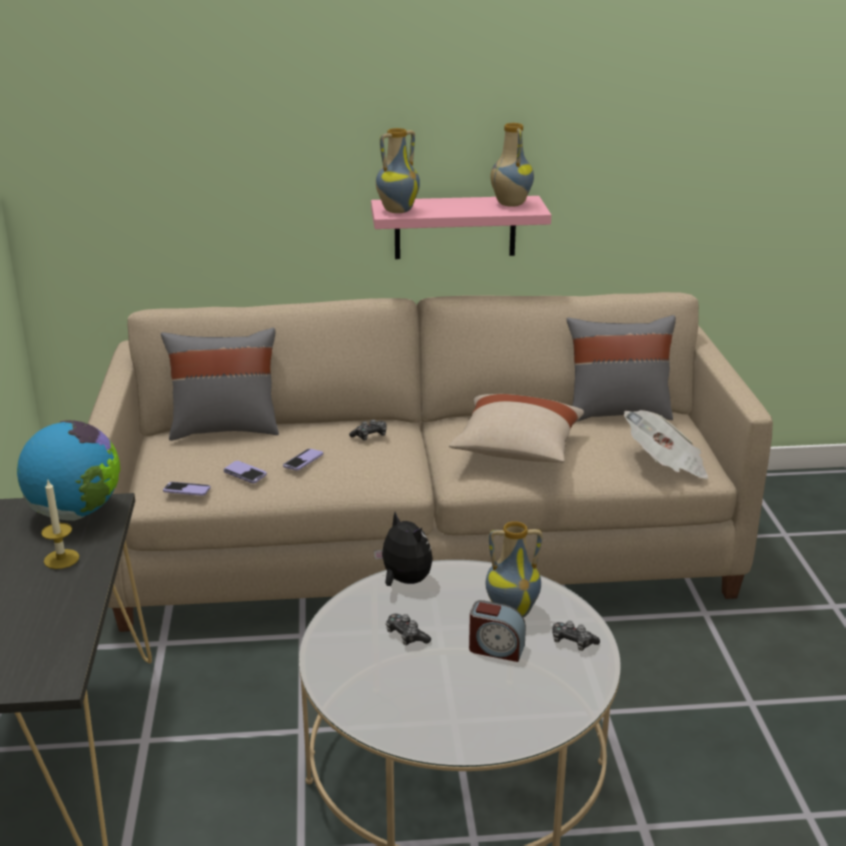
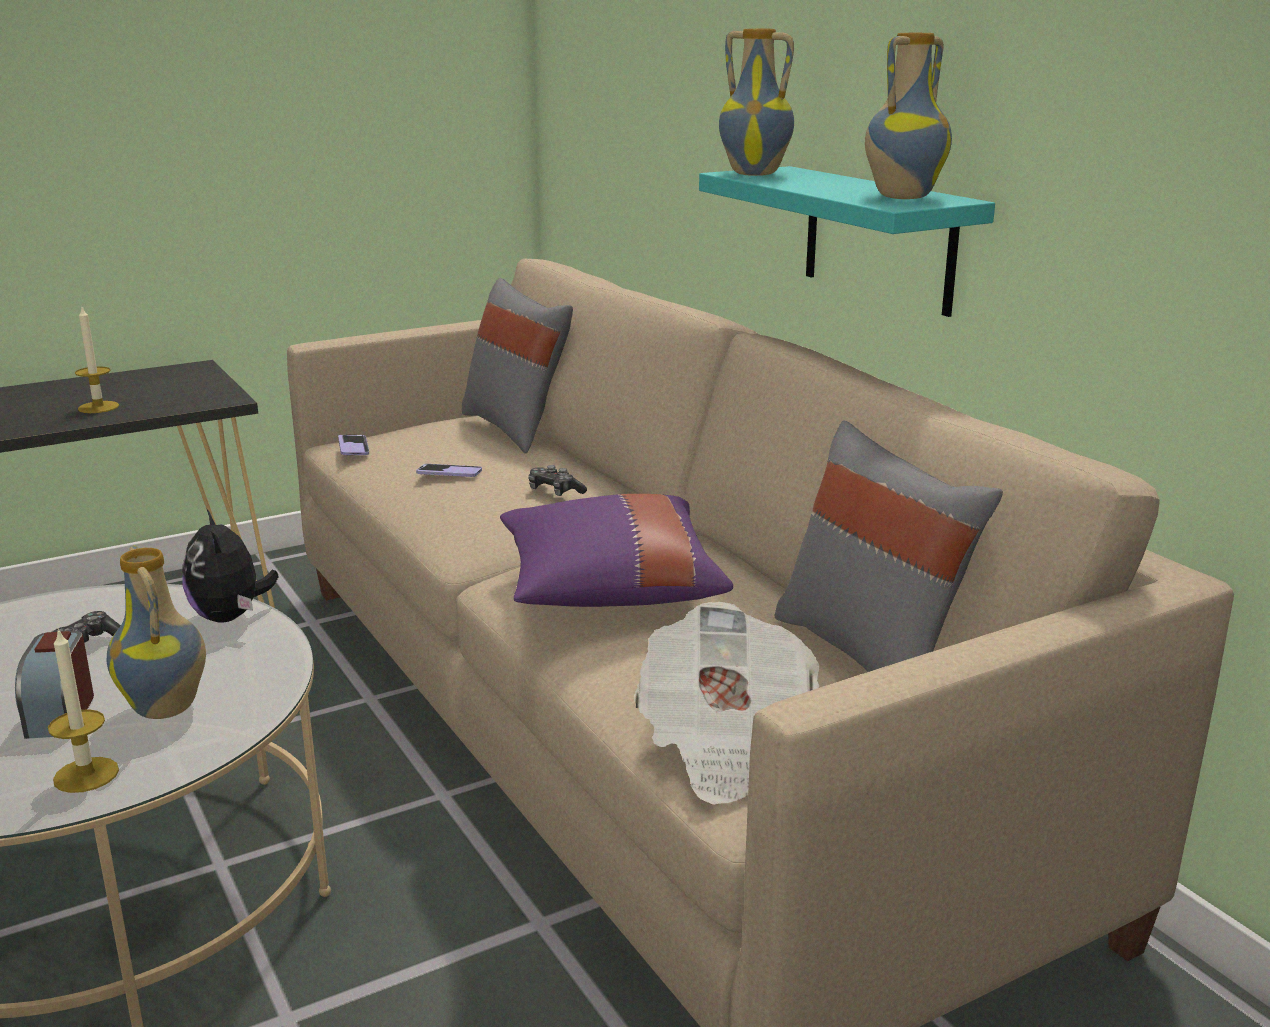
camera: 65 degrees right, 5 degrees down
globe [17,420,120,521] -> none
phone [224,461,267,483] -> none
pink shelf [371,196,551,259] -> turquoise shelf [699,166,995,317]
plush toy [374,512,433,586] -> plush toy turned 135 degrees clockwise [182,508,279,623]
beige pillow [449,394,584,463] -> purple pillow [500,494,733,607]
game controller [552,621,600,651] -> candle [48,628,119,793]

